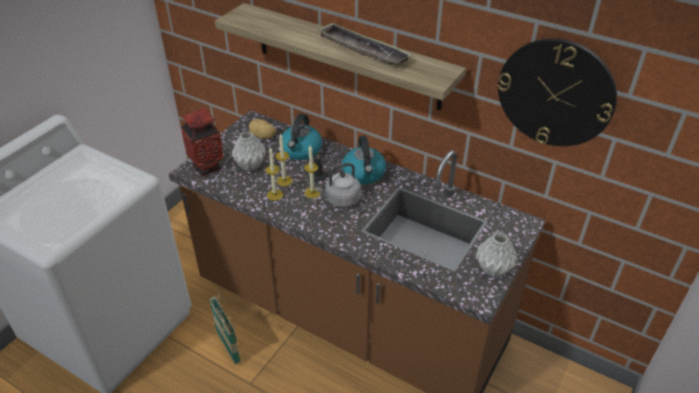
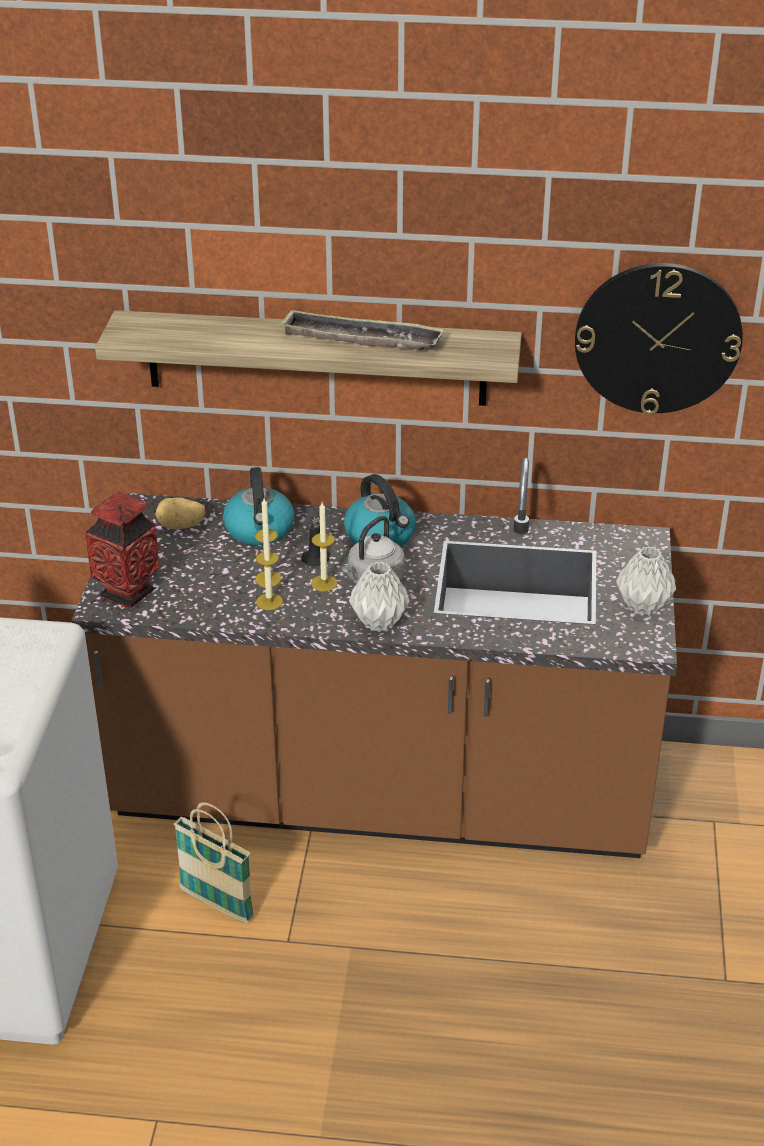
camera: 25 degrees left, 5 degrees down
grey vase [231,131,266,171] -> grey vase moved to [349,562,410,632]

